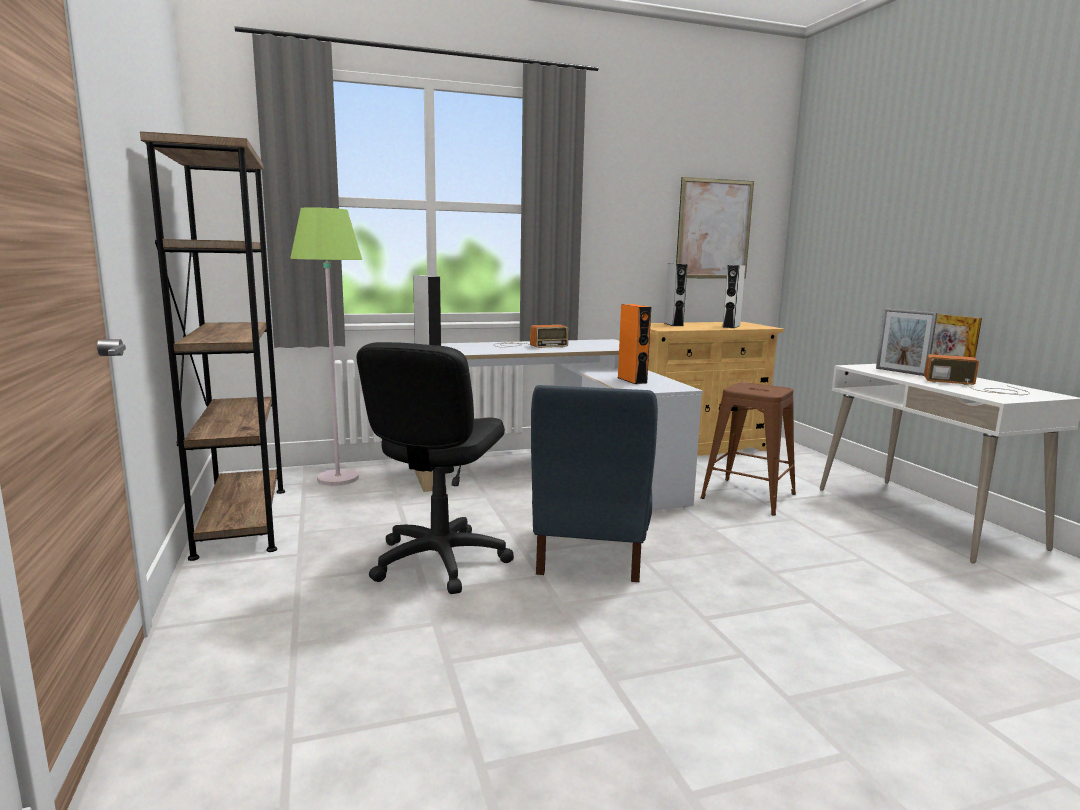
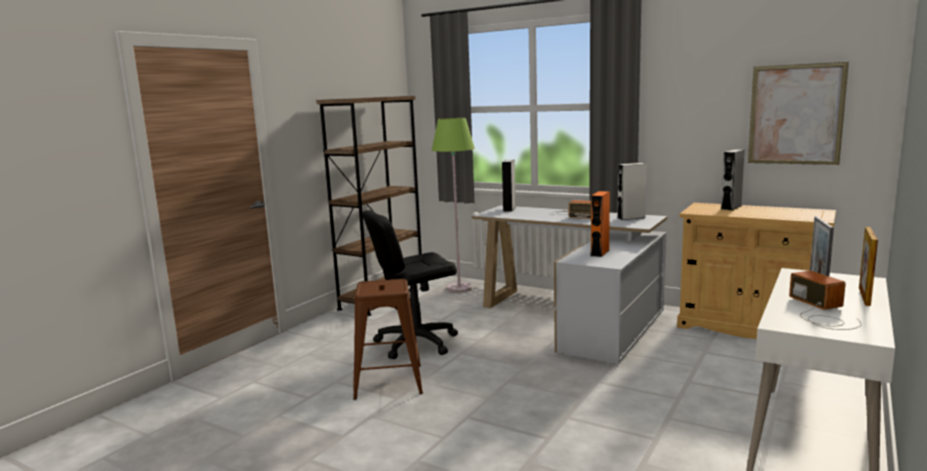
camera: 50 degrees right, 0 degrees up
blue chair [531,385,658,582] -> none
brown stool [700,382,796,516] -> brown stool moved to [353,279,423,400]
white speaker [722,265,745,328] -> white speaker moved to [618,163,647,220]

